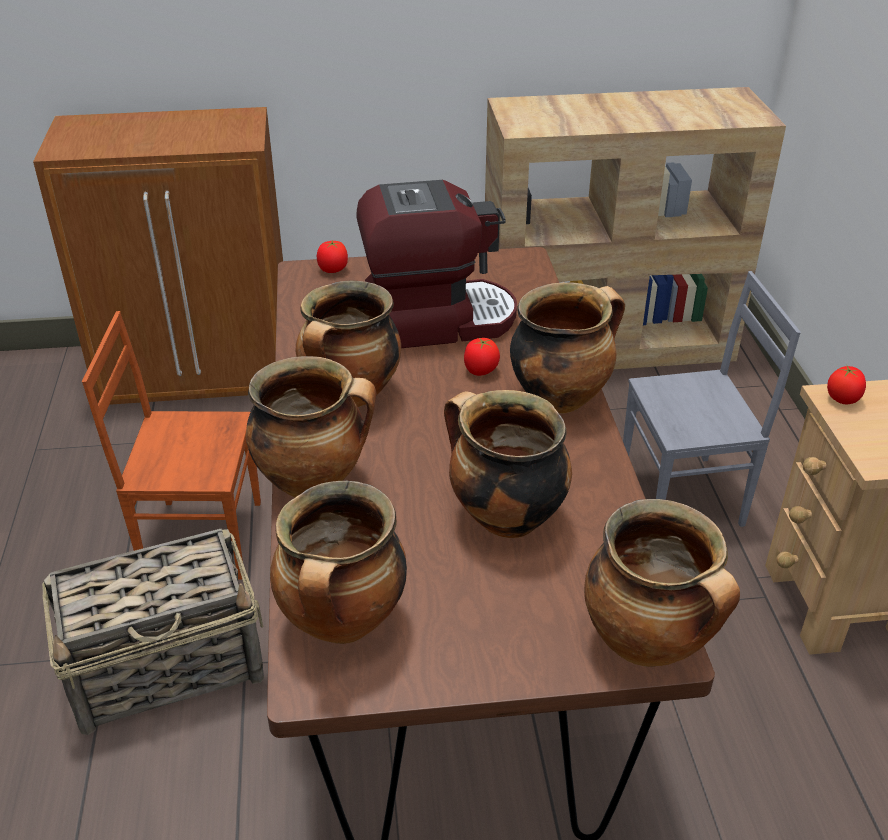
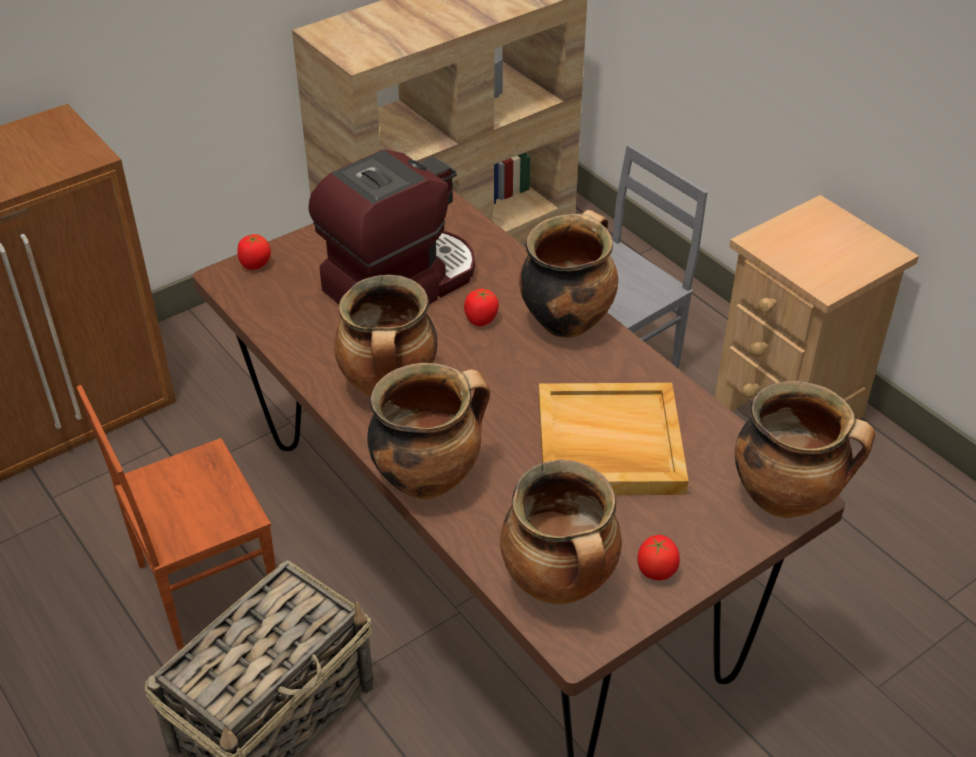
camera: 30 degrees left, 5 degrees up
cooking pot [444,390,572,538] -> beige tray [538,383,689,495]
tomato [827,366,866,404] -> tomato moved to [637,535,680,580]

